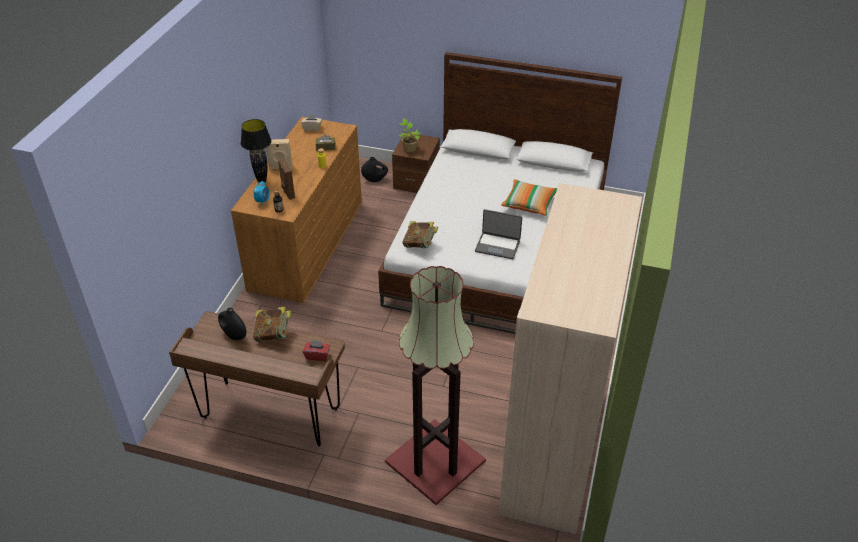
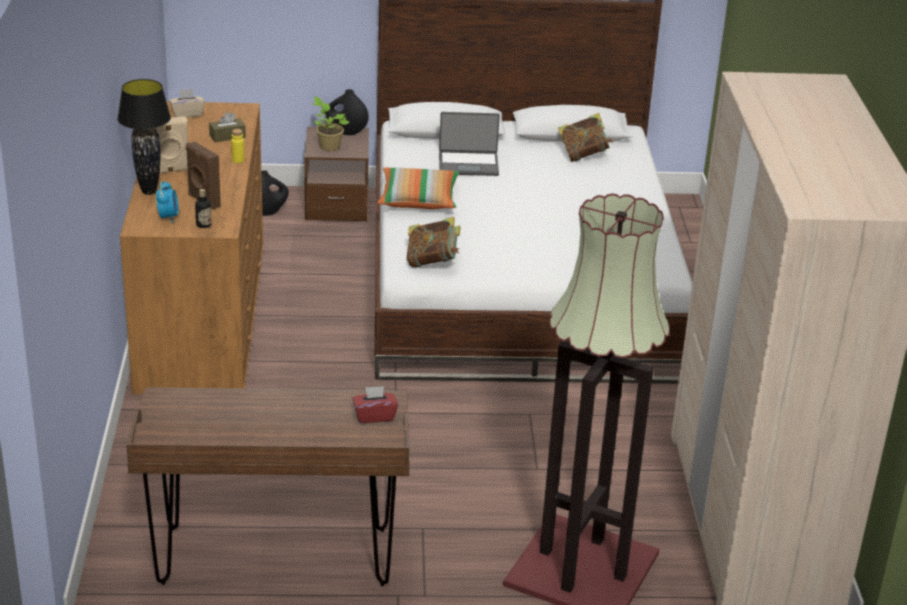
camera: 20 degrees left, 10 degrees down
black vase [218,308,247,340] -> black vase moved to [325,89,369,135]
book [253,307,291,342] -> book moved to [558,113,613,162]
laptop [475,209,522,259] -> laptop moved to [439,112,500,176]
pillow [501,179,557,216] -> pillow moved to [378,167,459,209]

